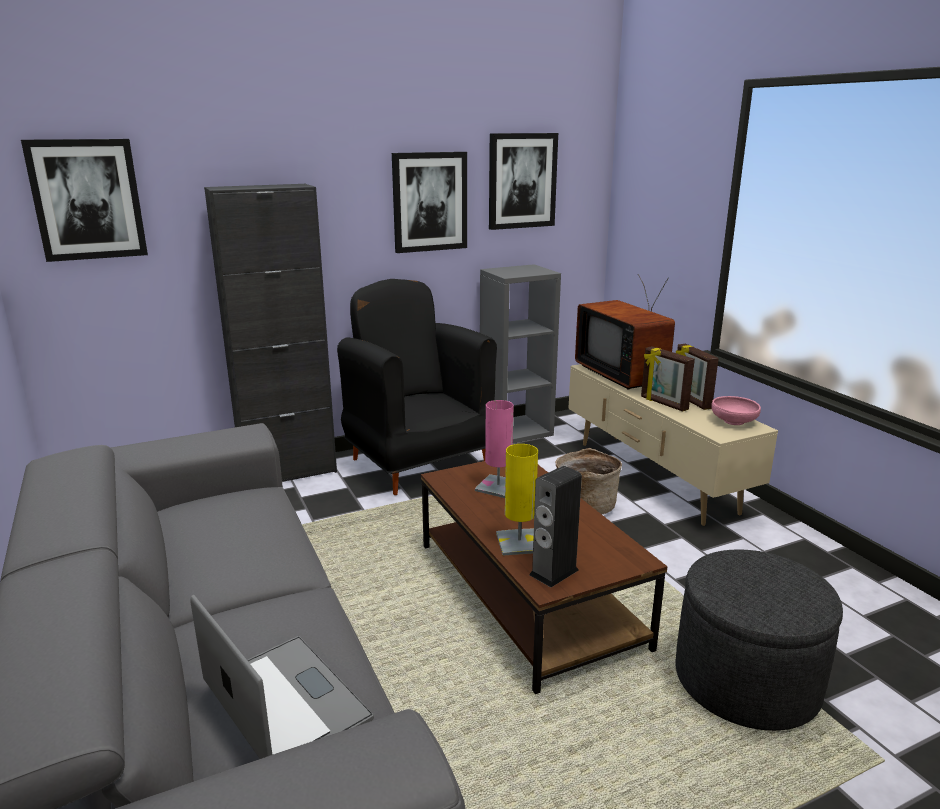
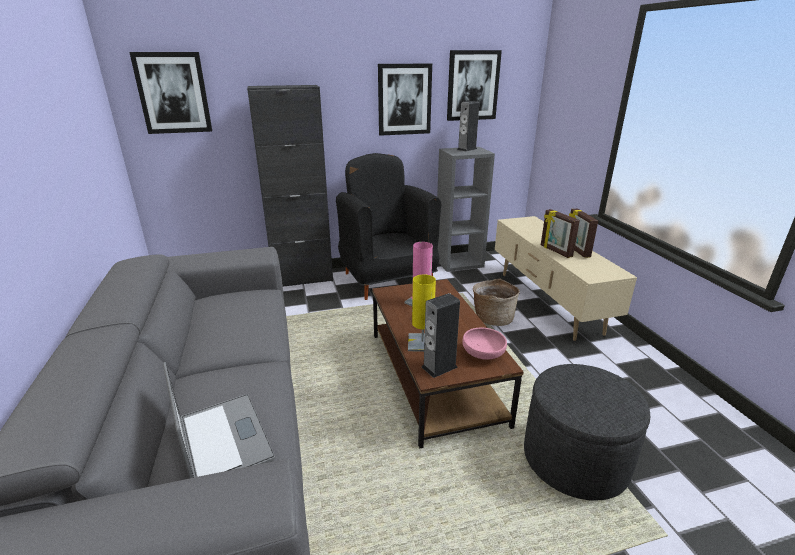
camera: 10 degrees right, 5 degrees up
television [575,274,675,389] -> none
pink bowl [711,396,761,425] -> pink bowl moved to [462,328,507,360]
none -> speaker [457,101,479,151]

